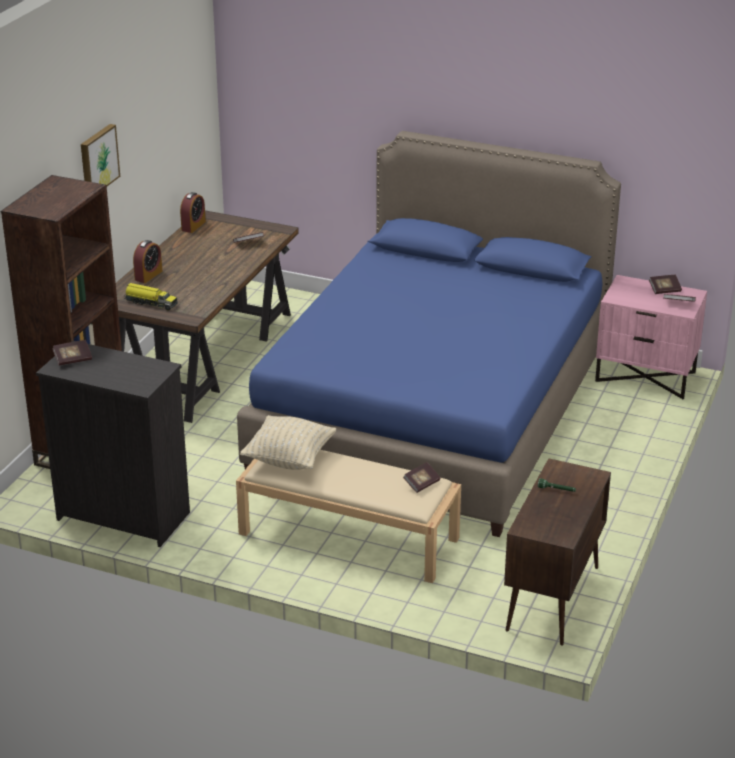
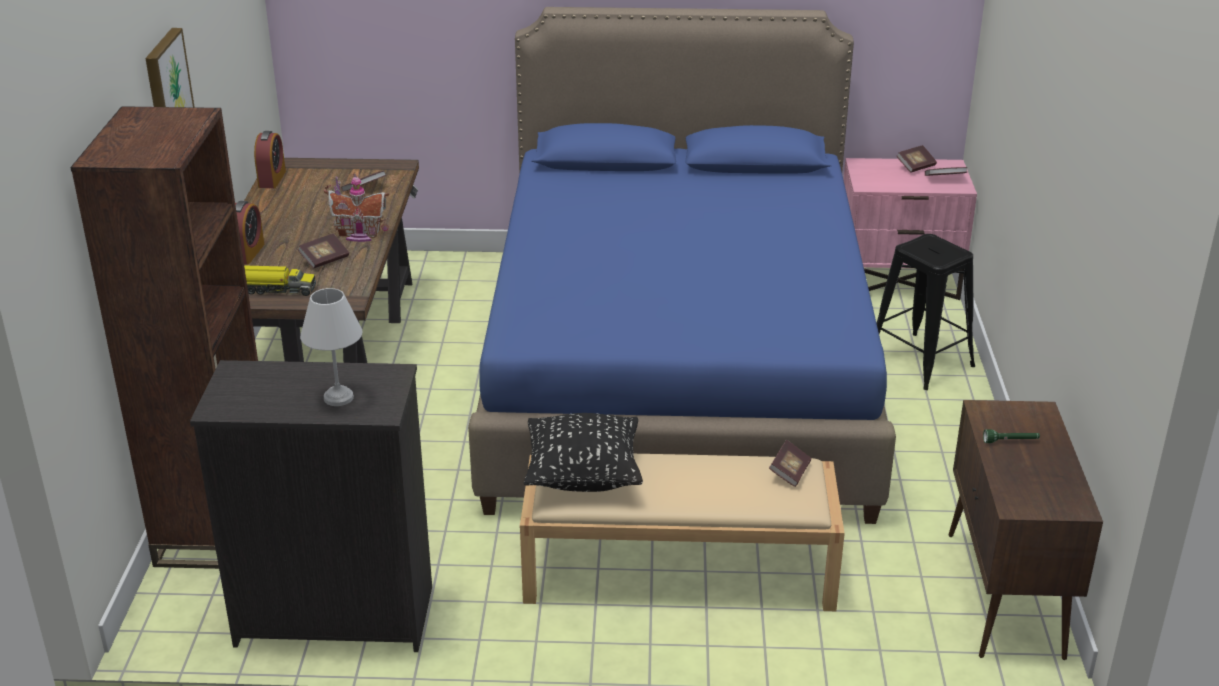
camera: 20 degrees left, 0 degrees up
book [52,340,92,366] -> book moved to [298,234,349,269]
beige pillow [240,415,336,470] -> black pillow [524,413,643,492]
none -> white table lamp [300,288,362,406]
none -> toy house [324,174,389,242]
none -> black stool [877,234,975,390]

